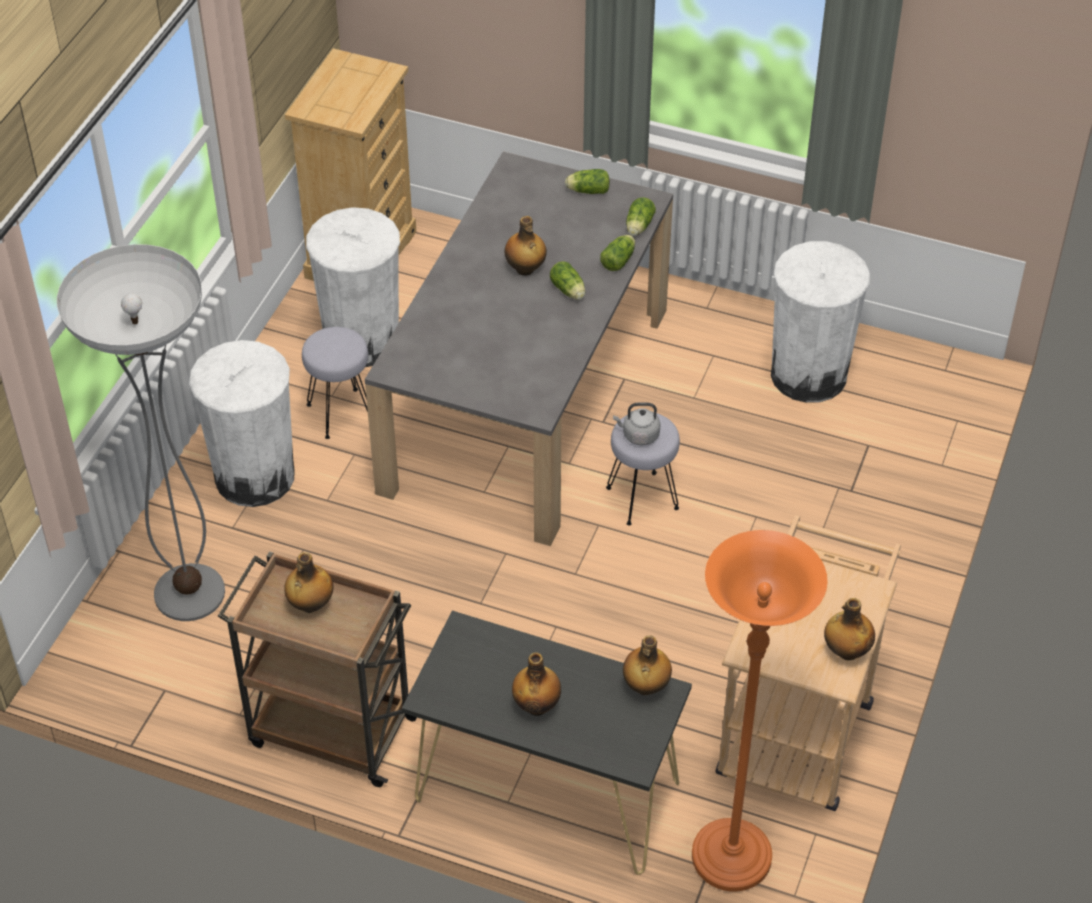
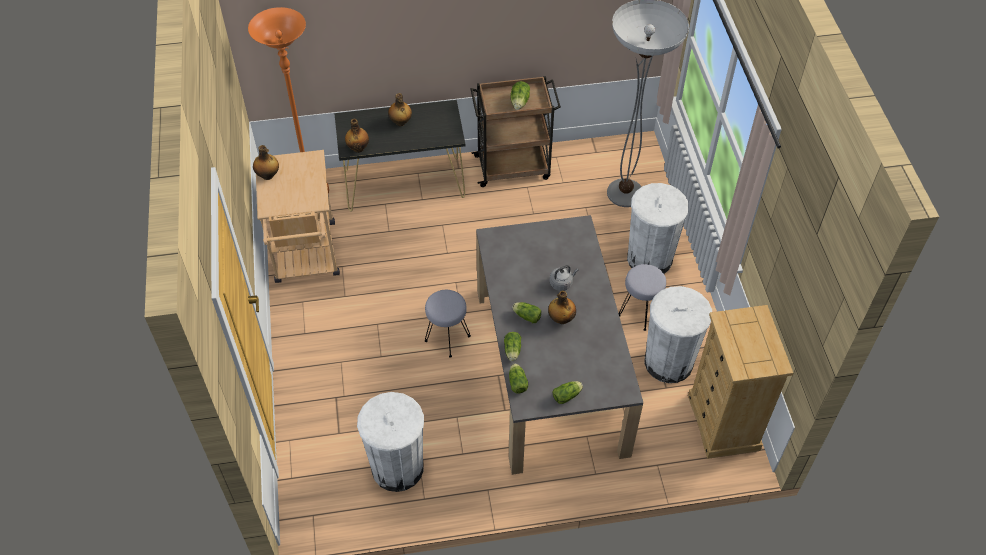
camera: 150 degrees right, 5 degrees up
bottle [284,552,334,613] -> lettuce [510,81,530,110]
grey kettle [613,402,660,445] -> grey kettle moved to [550,265,579,291]

